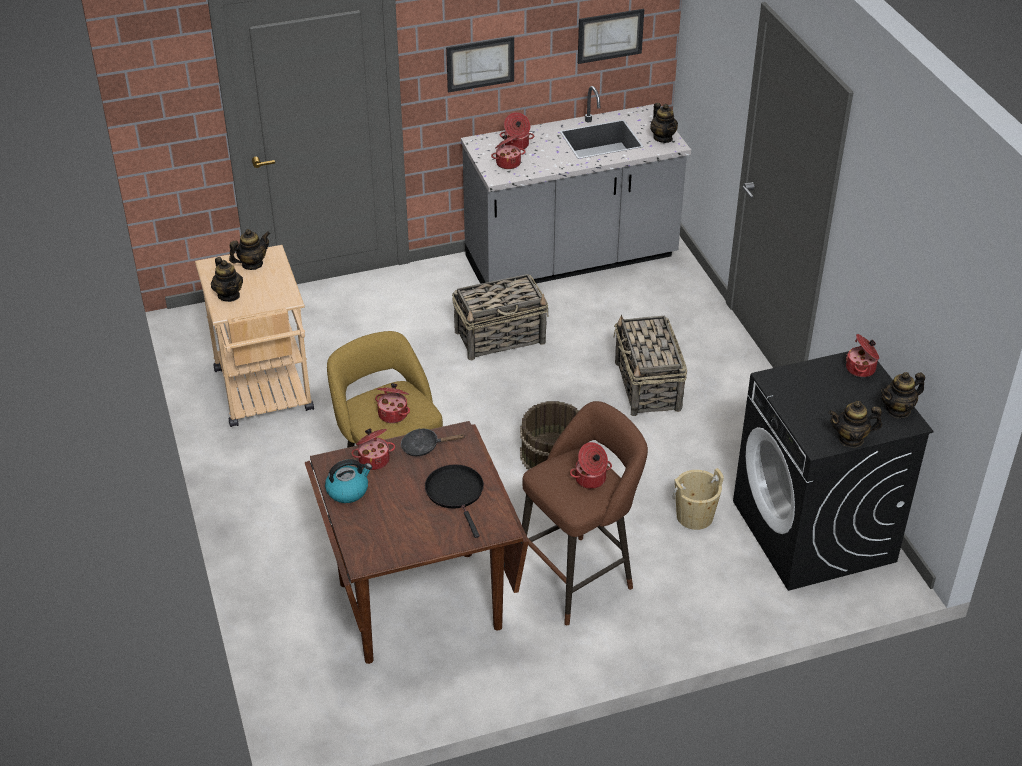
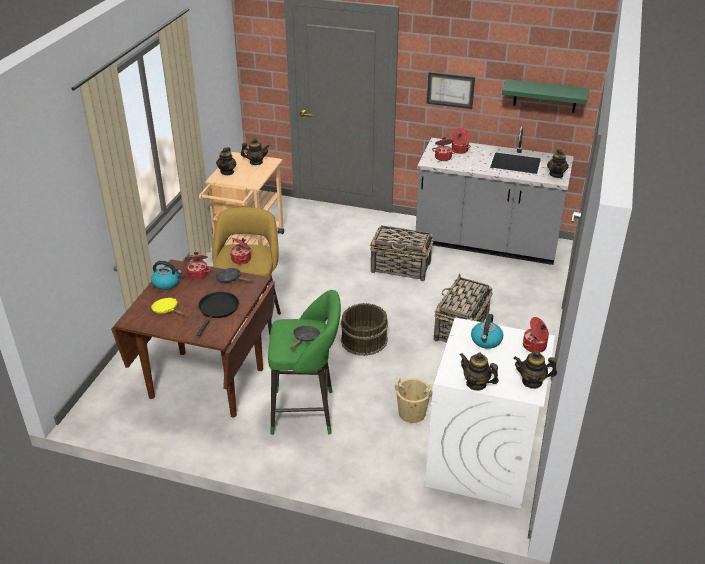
camera: 35 degrees right, 5 degrees down
brown stool [522,401,648,625] -> green stool [268,290,341,435]
cooking pot [570,442,612,489] -> black frying pan [290,326,320,350]
picture [578,9,644,64] -> green shelf [502,79,589,113]
black washing machine [733,351,933,591] -> white washing machine [425,318,555,509]
none -> yellow frying pan [151,298,185,316]
none -> kettle [471,314,503,349]

